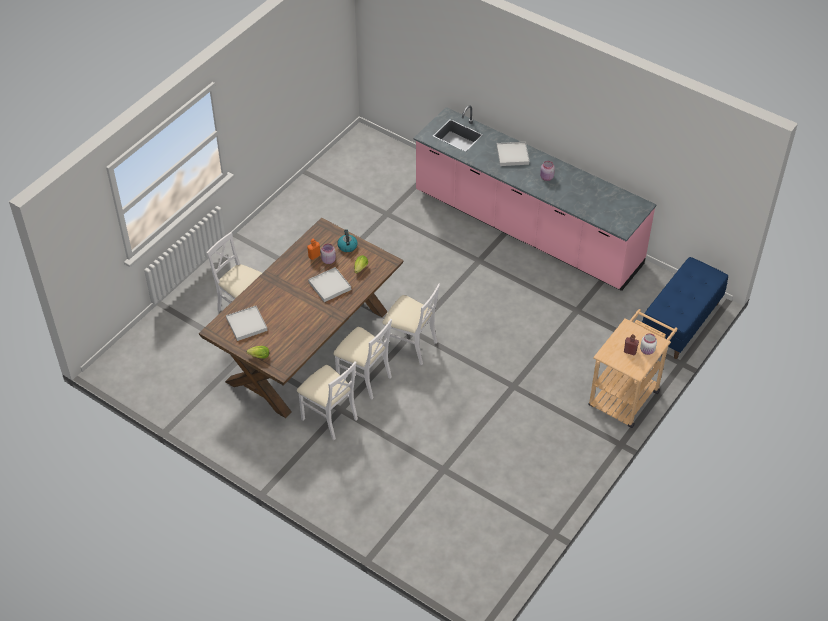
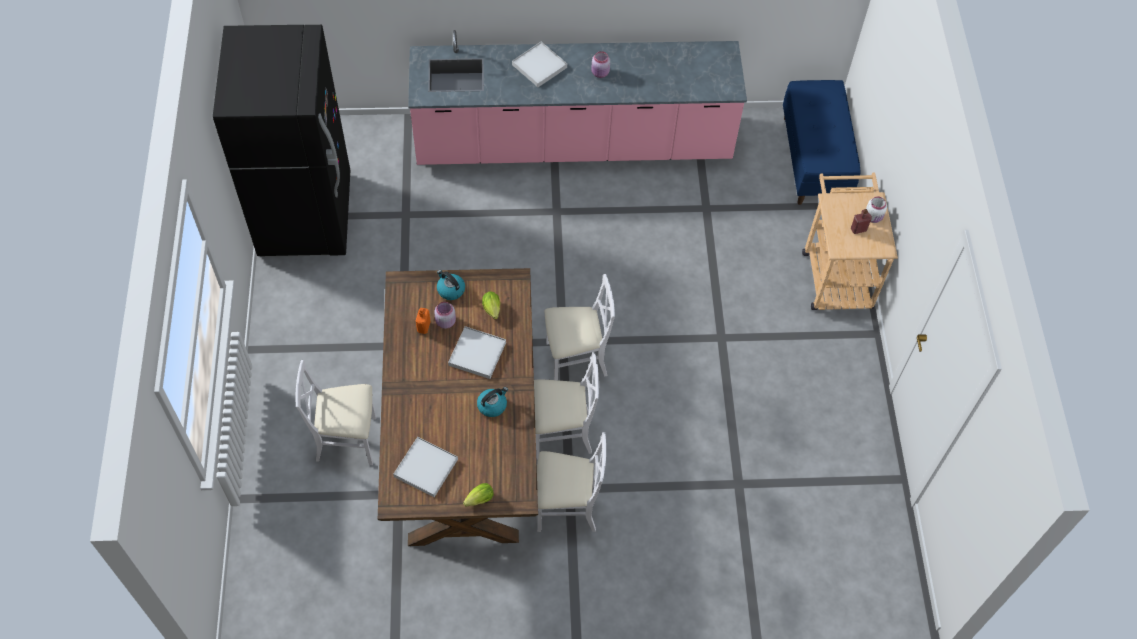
camera: 40 degrees left, 10 degrees up
none -> black fridge [213,25,350,257]
none -> kettle [477,387,508,417]

